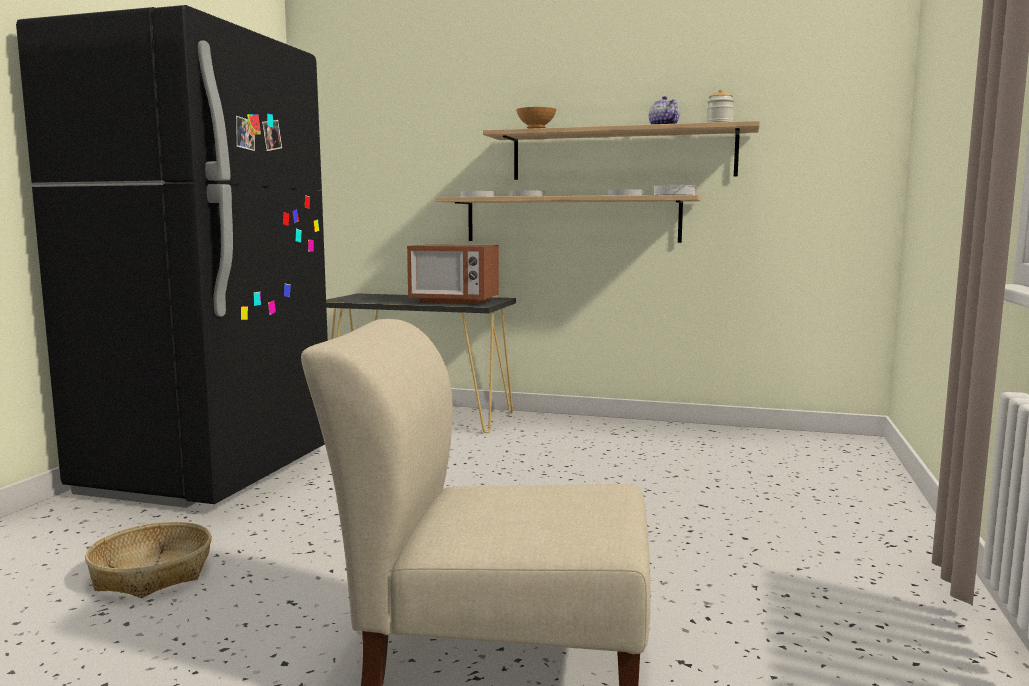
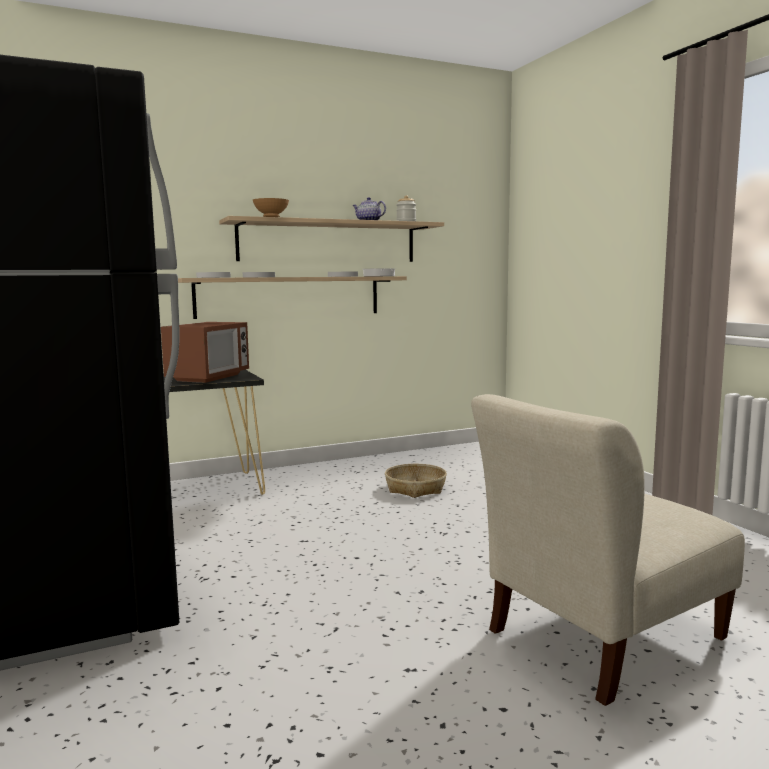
camera: 40 degrees left, 0 degrees up
basket [85,522,212,598] -> basket moved to [385,464,447,498]
microwave [407,244,499,304] -> microwave turned 45 degrees counterclockwise [161,322,249,383]

